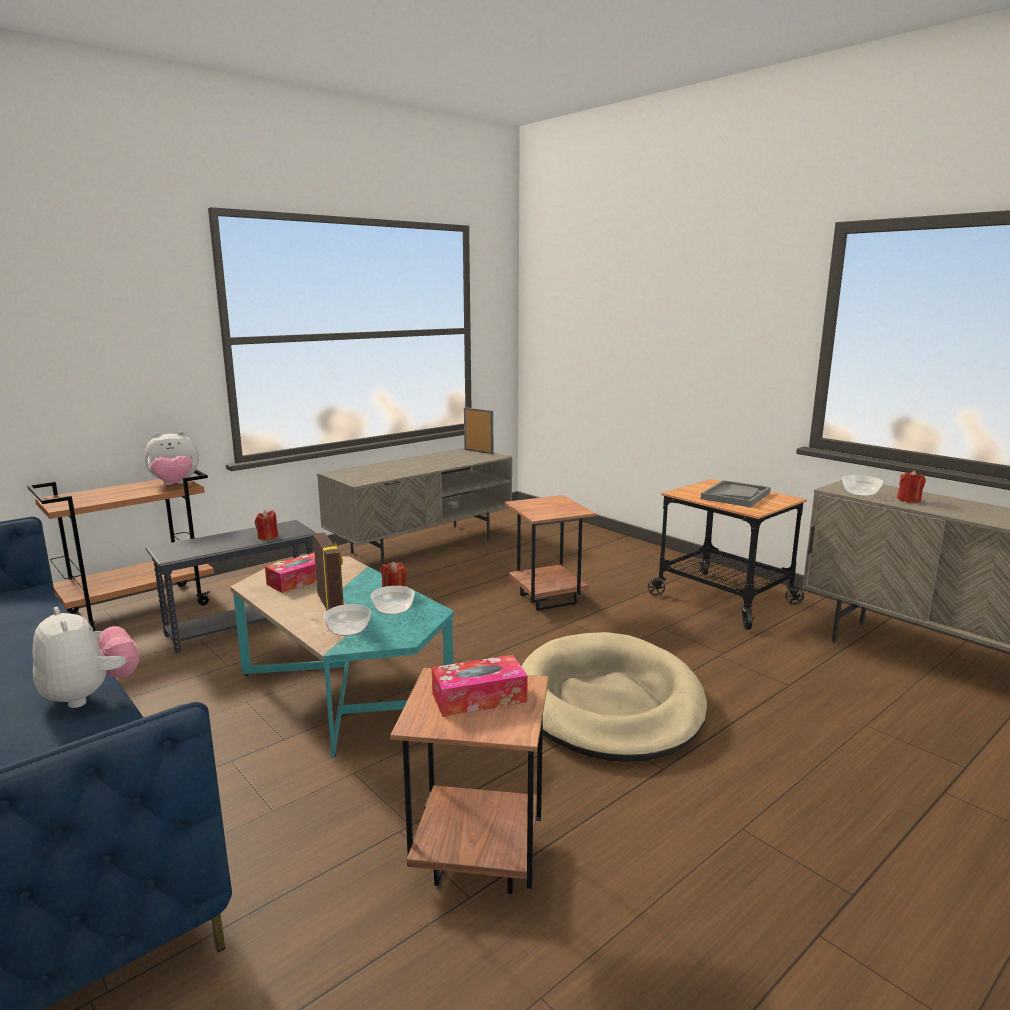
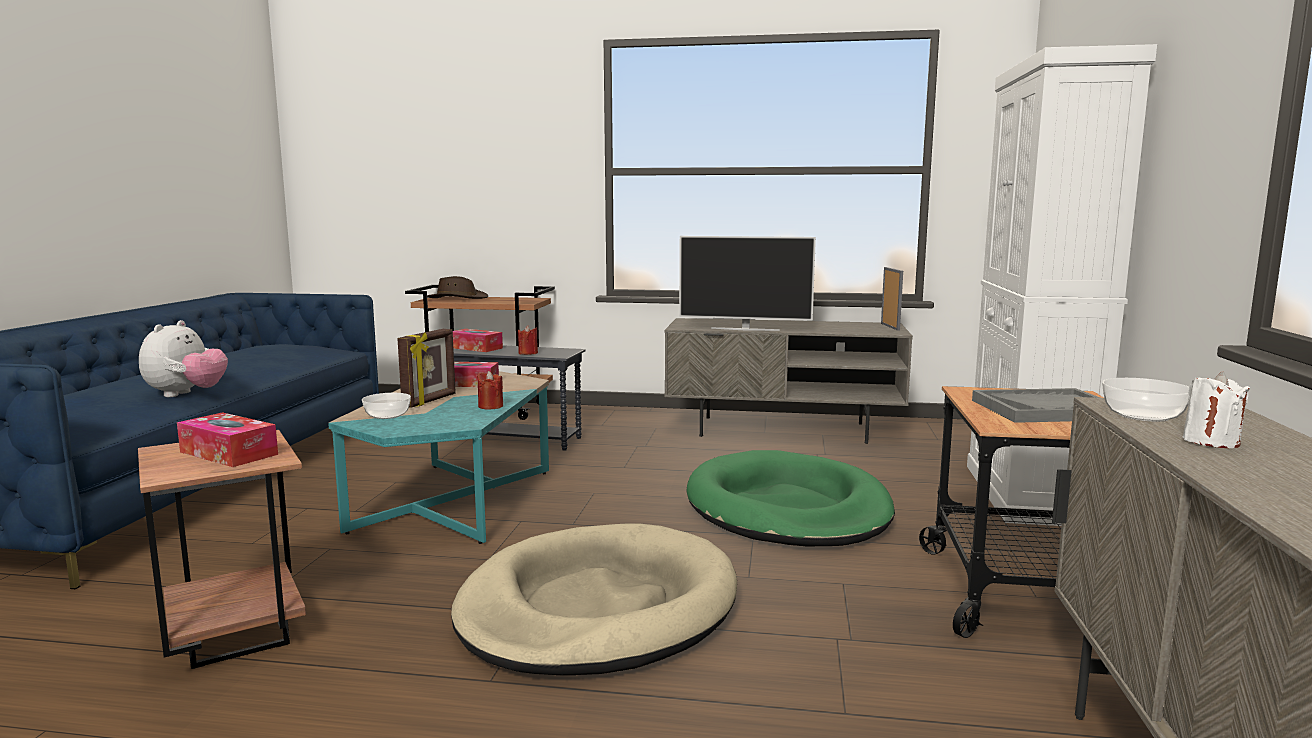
camera: 50 degrees right, 5 degrees down
plush toy [144,431,199,485] -> none
bowl [371,586,415,615] -> none
brown side table [504,495,596,611] -> green dog bed [687,450,895,546]
red candle [897,470,926,503] -> white candle [1183,372,1250,448]
none -> brown hat [427,276,488,299]
none -> tissue box [453,329,503,352]
none -> television [679,236,816,331]
none -> white cabinet [967,44,1157,526]

